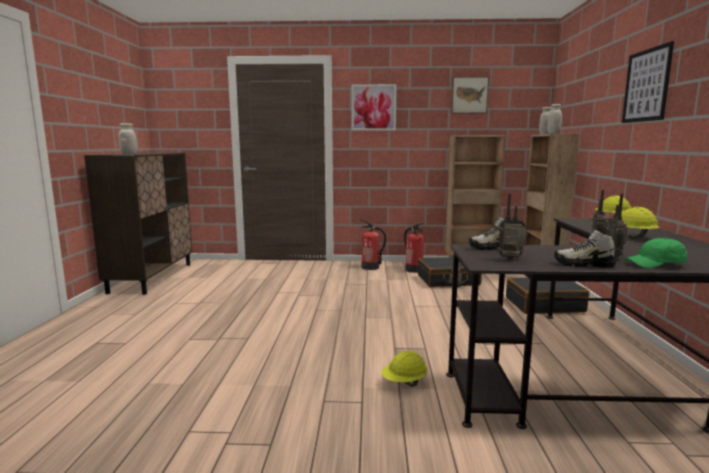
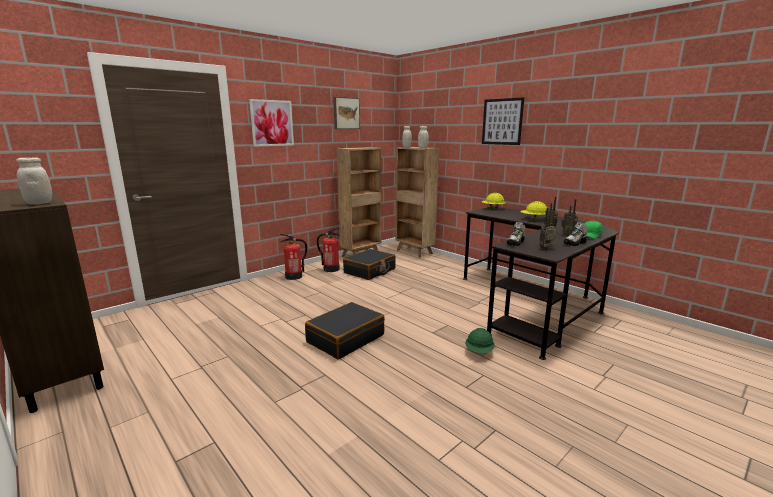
camera: 45 degrees left, 5 degrees up
yellow hard hat [381,351,428,387] -> green hard hat [465,328,495,353]
black suitcase [506,277,590,314] -> black suitcase moved to [305,302,385,359]

